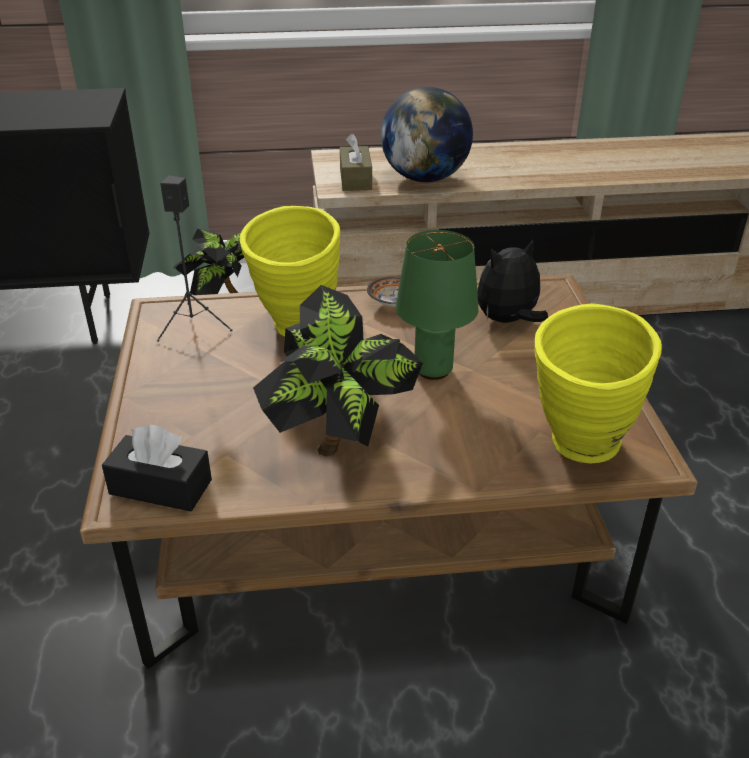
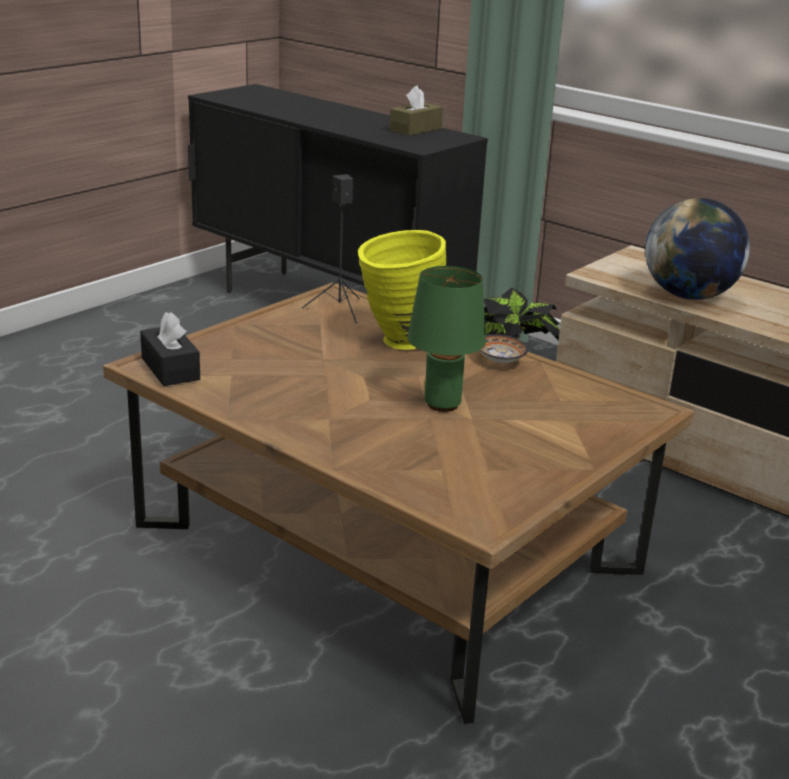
camera: 45 degrees right, 10 degrees down
potted plant [253,285,423,457] -> none
brown tissue box [340,133,372,191] -> brown tissue box moved to [390,86,443,136]
plush toy [477,238,548,323] -> none
yellow vase [534,303,662,463] -> none

